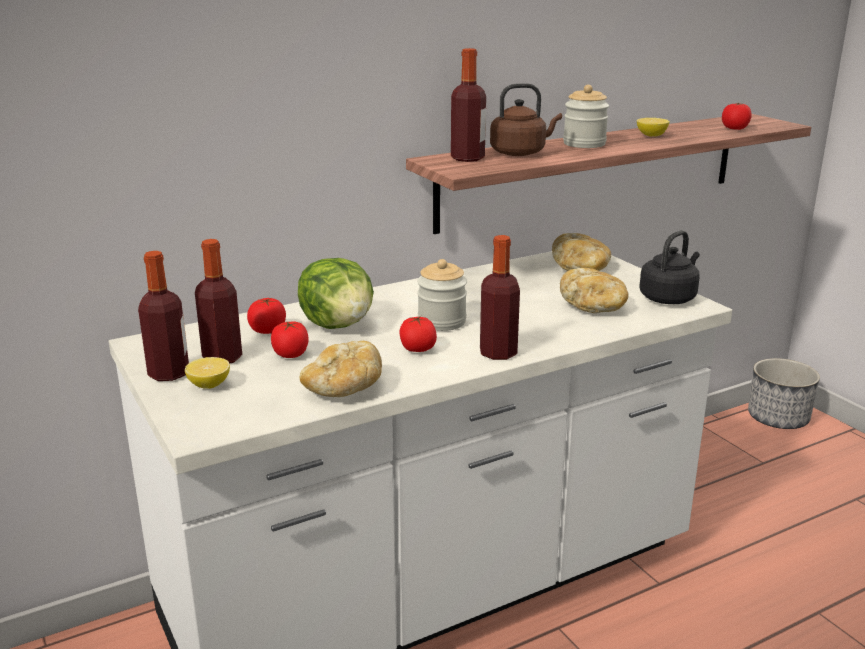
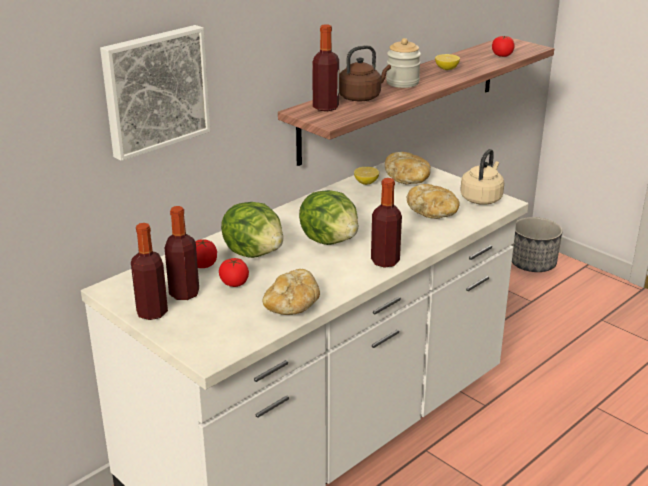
camera: 15 degrees left, 5 degrees up
lemon [185,357,230,389] -> lemon moved to [354,167,379,185]
tomato [399,316,437,352] -> none
jar [417,259,467,331] -> lettuce [299,190,358,245]
black kettle [639,230,700,304] -> beige kettle [460,149,504,205]
none -> picture [100,25,210,161]

